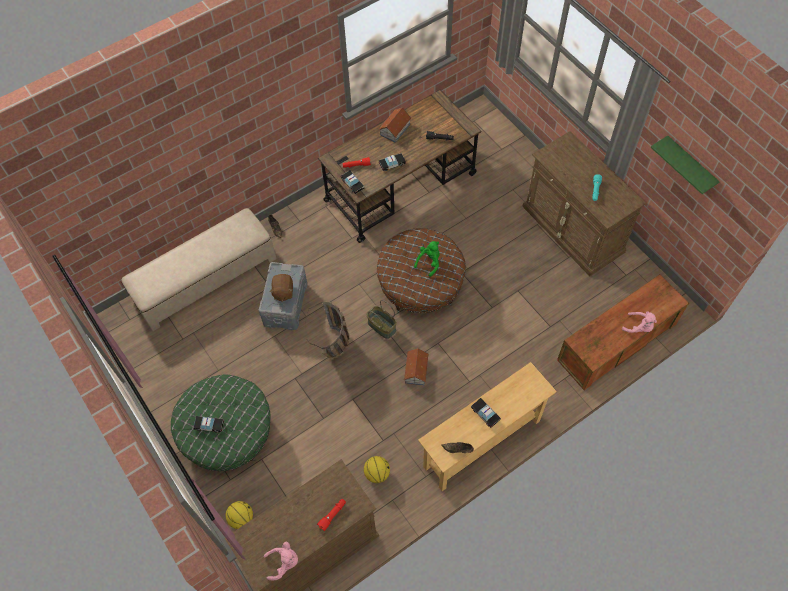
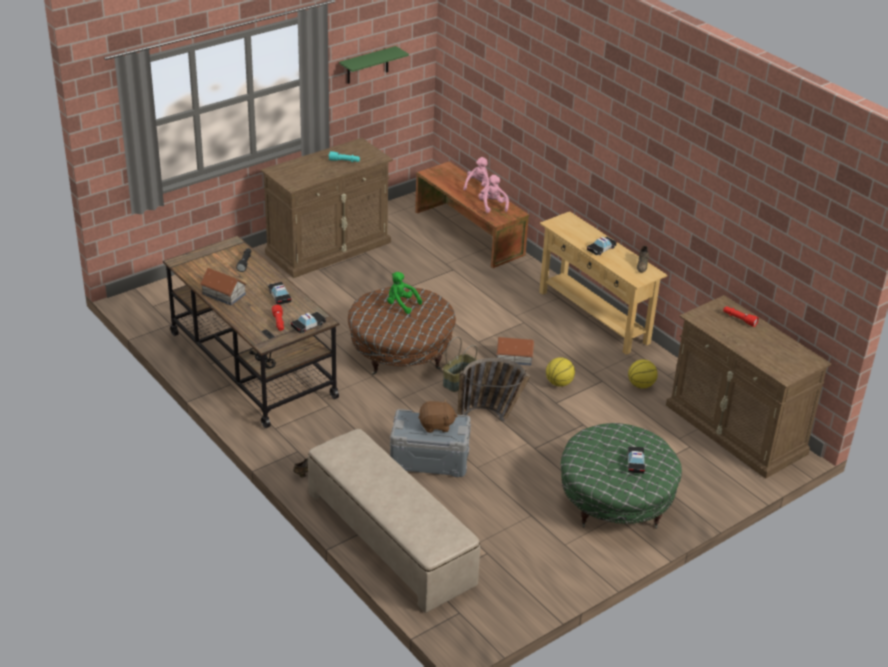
camera: 95 degrees left, 25 degrees down
basketball [225,501,253,529] -> basketball moved to [546,357,575,387]
pink plush toy [264,542,298,581] -> pink plush toy moved to [478,175,509,213]

